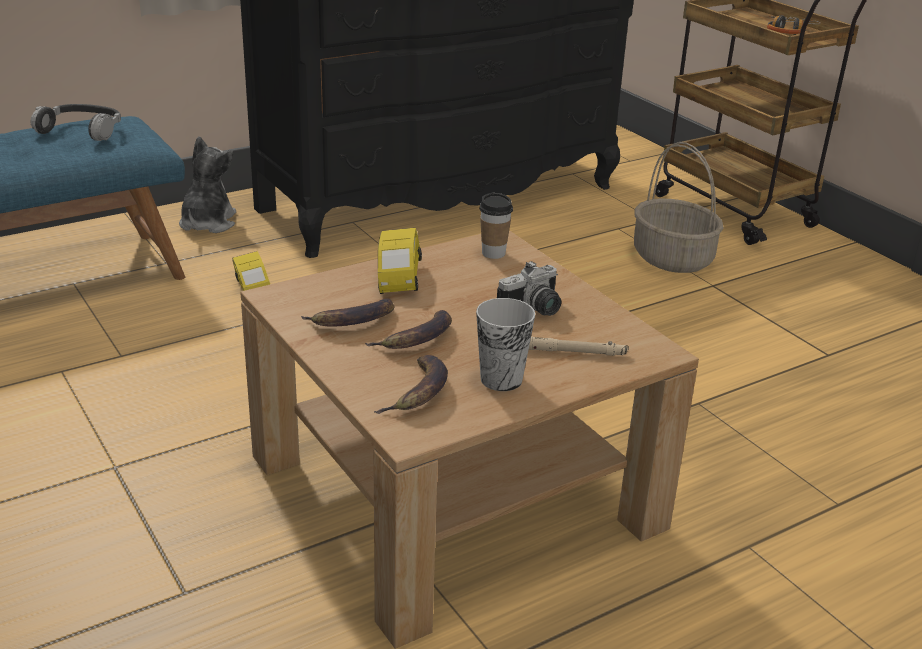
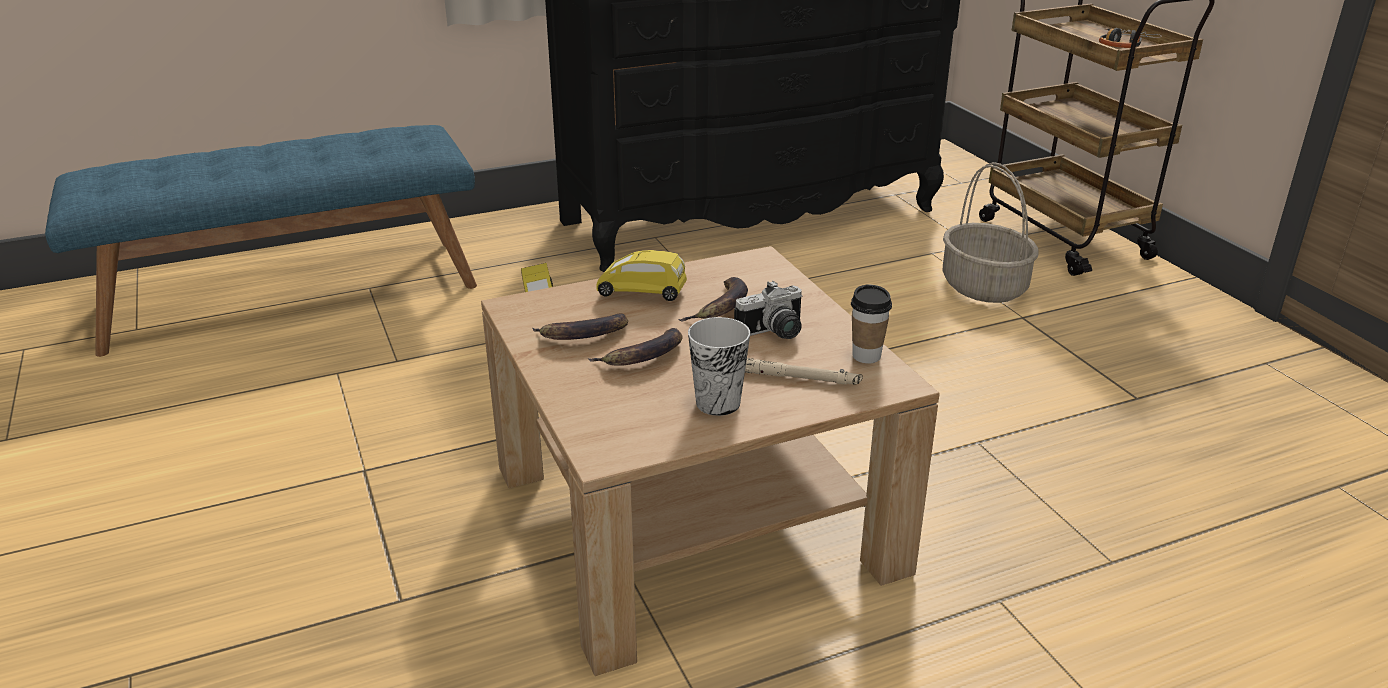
camera: 10 degrees right, 0 degrees up
headphones [30,104,121,141] -> none
plush toy [179,136,236,233] -> none
banana [374,355,448,414] -> banana moved to [678,277,748,321]
yellow toy car [378,228,422,294] -> yellow toy car turned 90 degrees clockwise [596,250,687,301]
cup [479,193,513,259] -> cup moved to [851,285,892,364]

